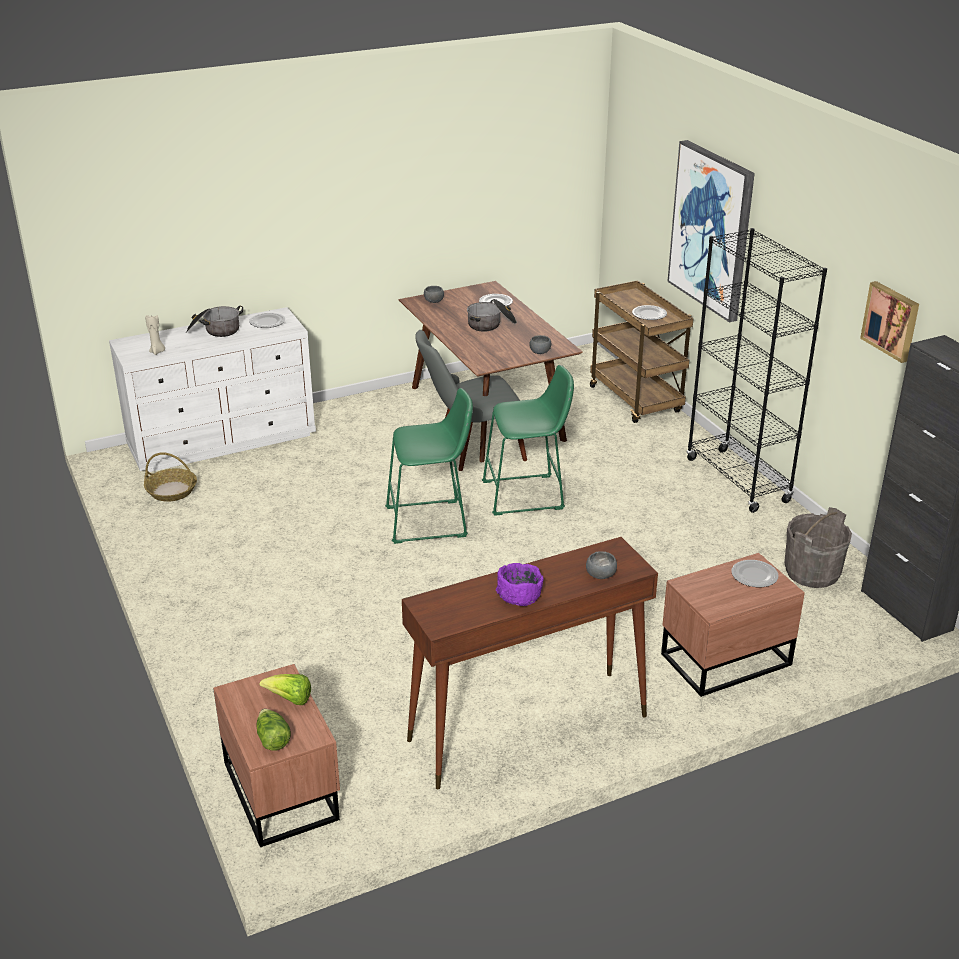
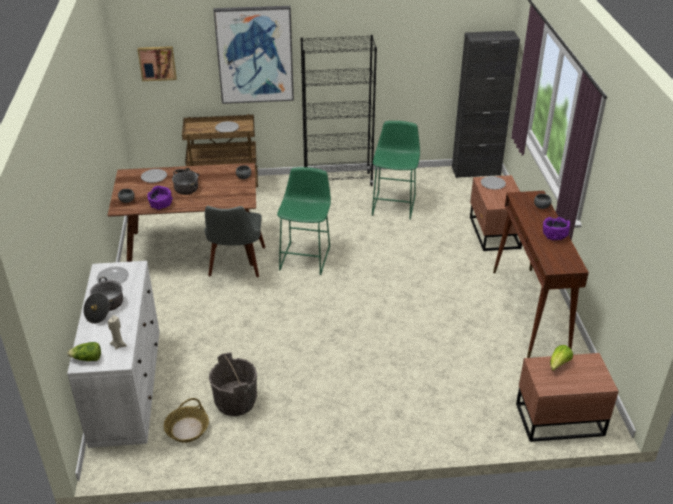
camera: 70 degrees left, 5 degrees up
lettuce [256,708,291,751] -> lettuce moved to [67,342,101,361]
green stool [385,388,473,544] -> green stool moved to [372,121,420,220]
grey bucket [784,507,852,588] -> grey bucket moved to [209,353,257,416]
picture [860,281,919,363] -> picture moved to [137,46,177,81]
none -> purple bowl [147,186,173,210]

